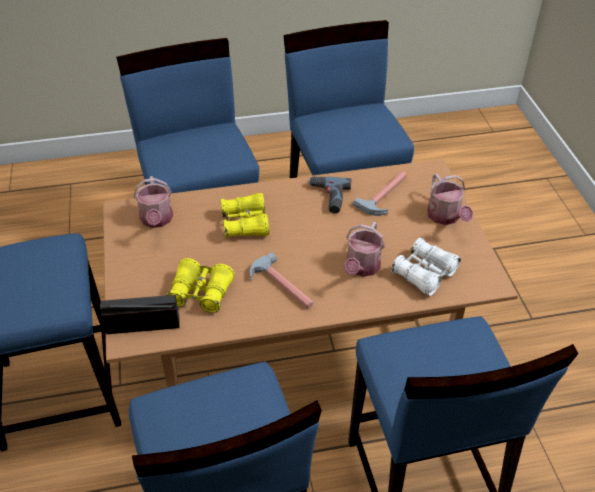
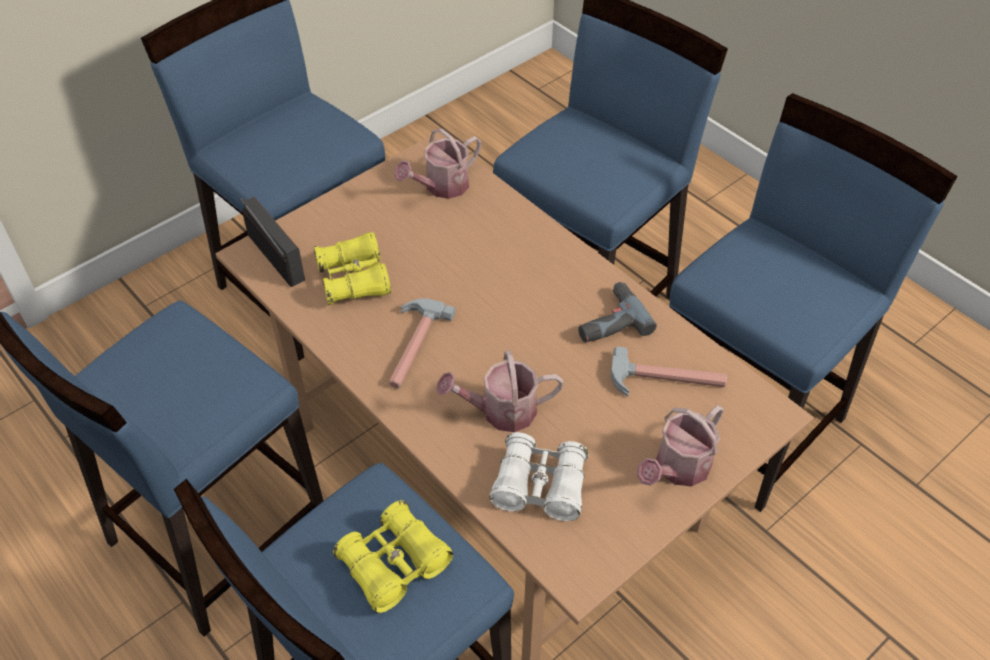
camera: 60 degrees right, 5 degrees up
yellow binoculars [221,193,269,239] -> yellow binoculars moved to [333,500,453,613]

